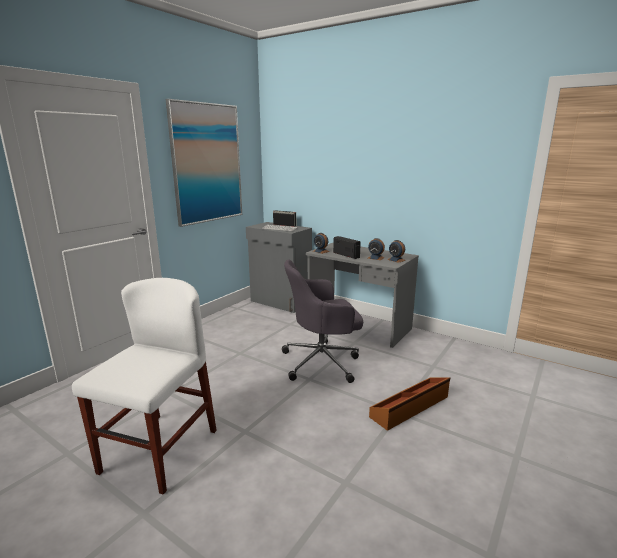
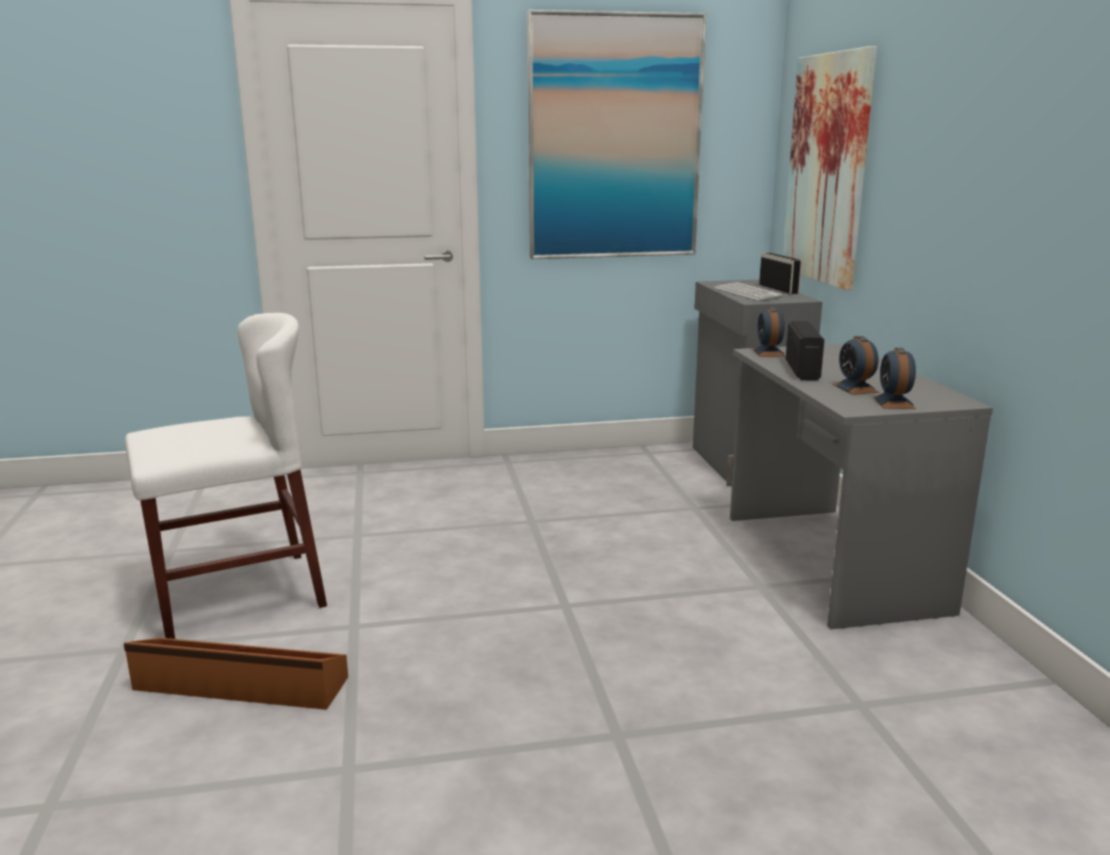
camera: 45 degrees right, 0 degrees up
grey office chair [282,259,363,383] -> none
brown storage box [369,377,450,431] -> brown storage box moved to [124,638,348,710]
none -> picture [783,46,877,290]

